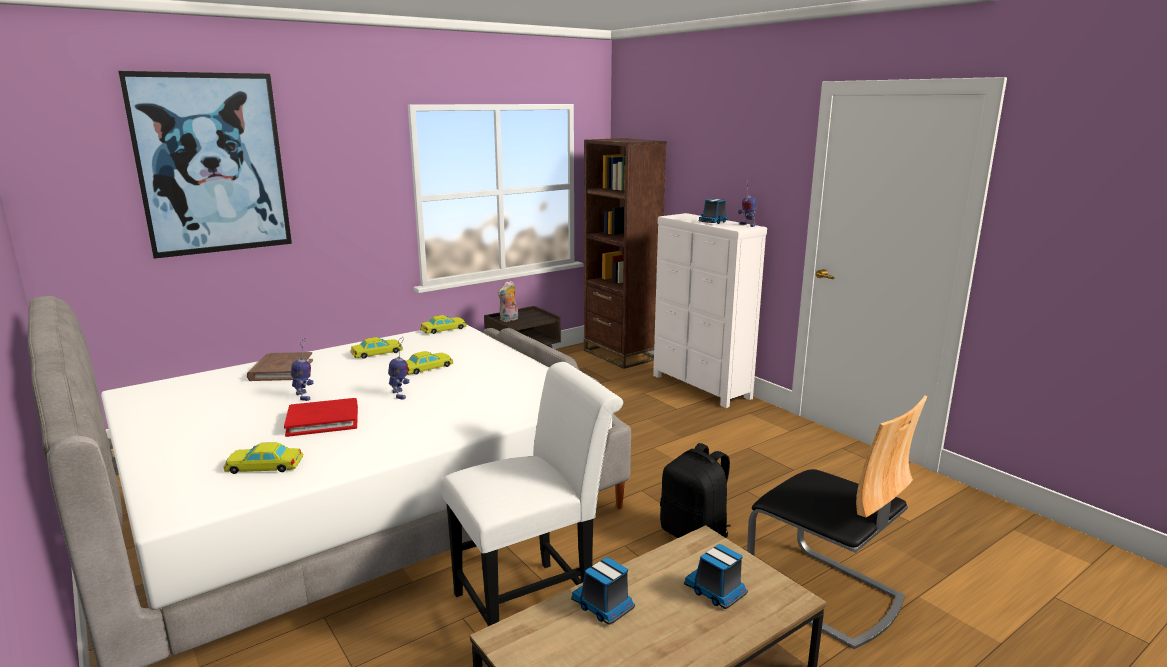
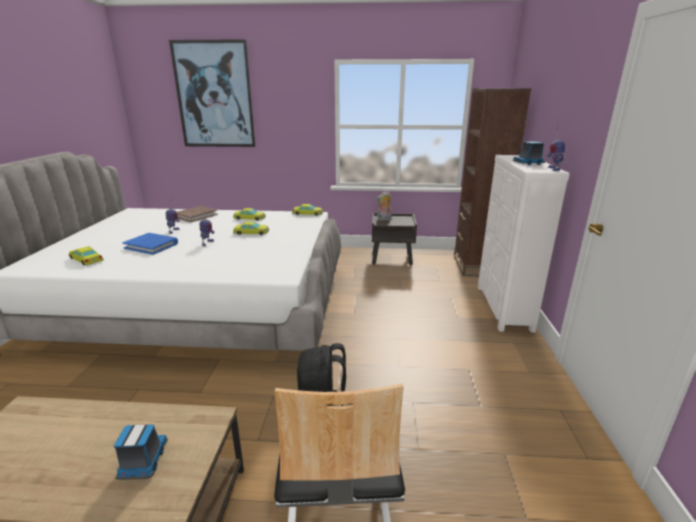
camera: 40 degrees right, 5 degrees up
red book [284,398,358,437] -> blue book [122,233,178,255]
white chair [441,362,623,626] -> none
toy truck [571,557,635,625] -> none

